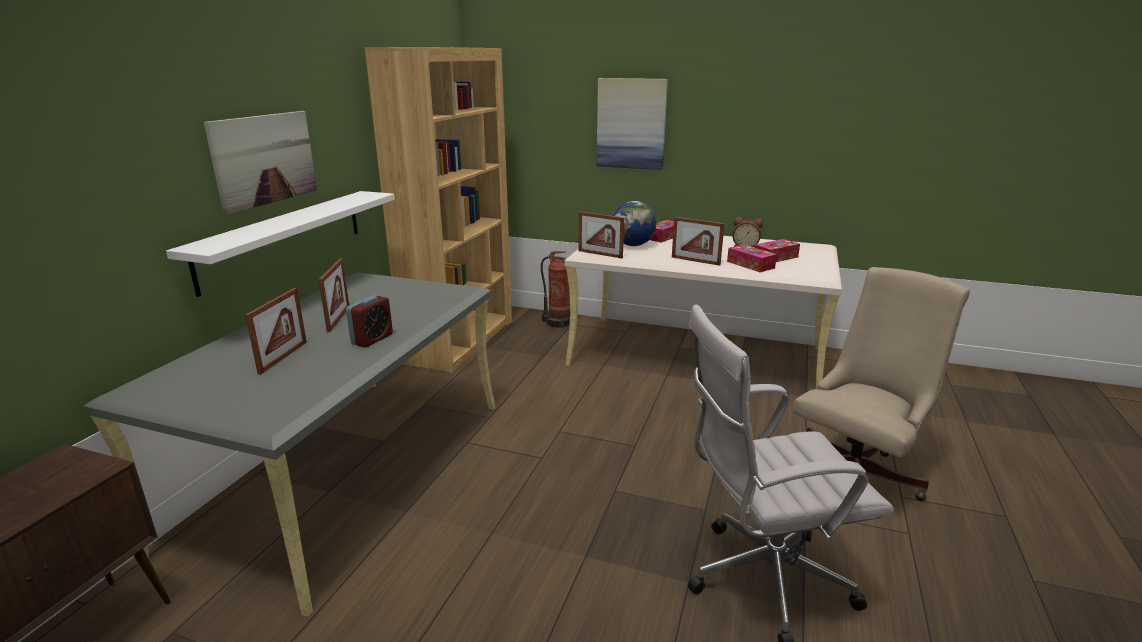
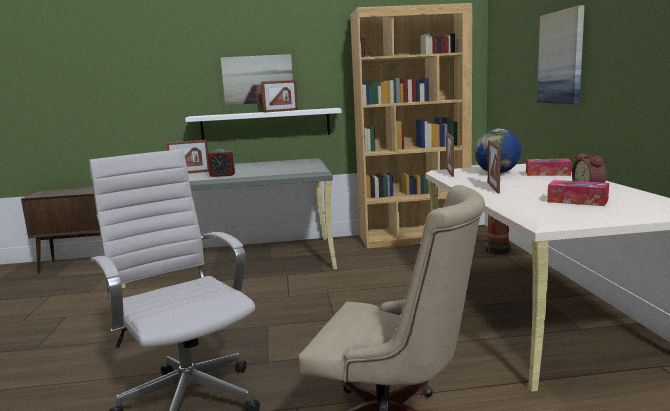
camera: 65 degrees right, 10 degrees down
picture frame [318,258,349,332] -> picture frame moved to [261,80,298,113]
tissue box [727,244,777,272] -> none

